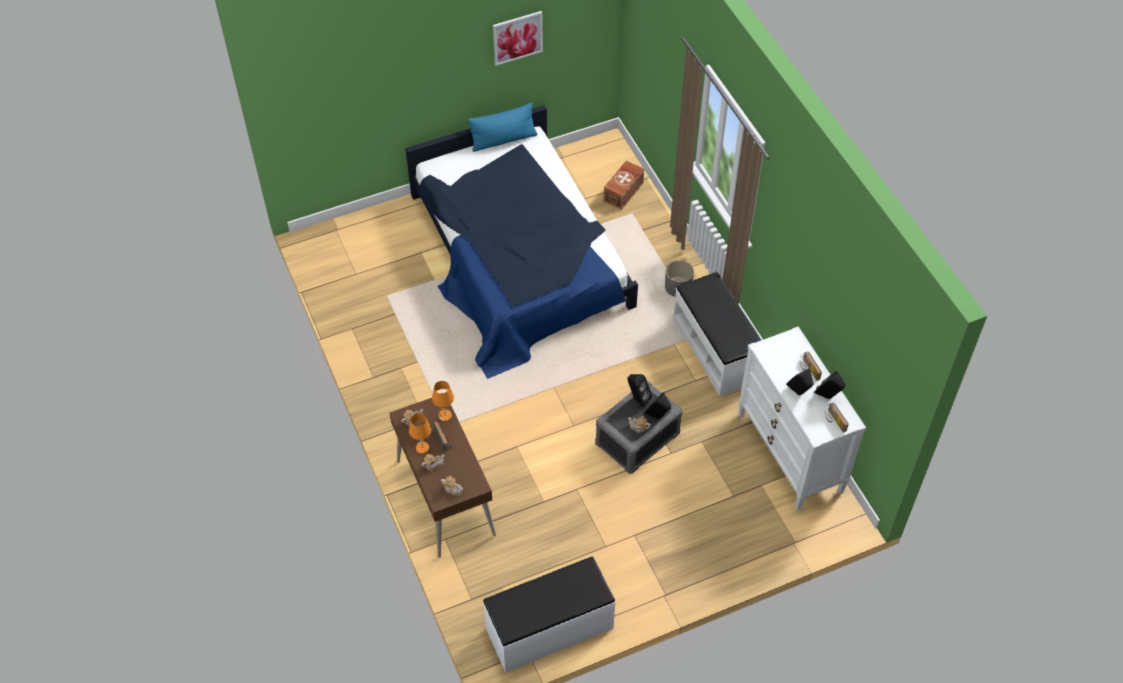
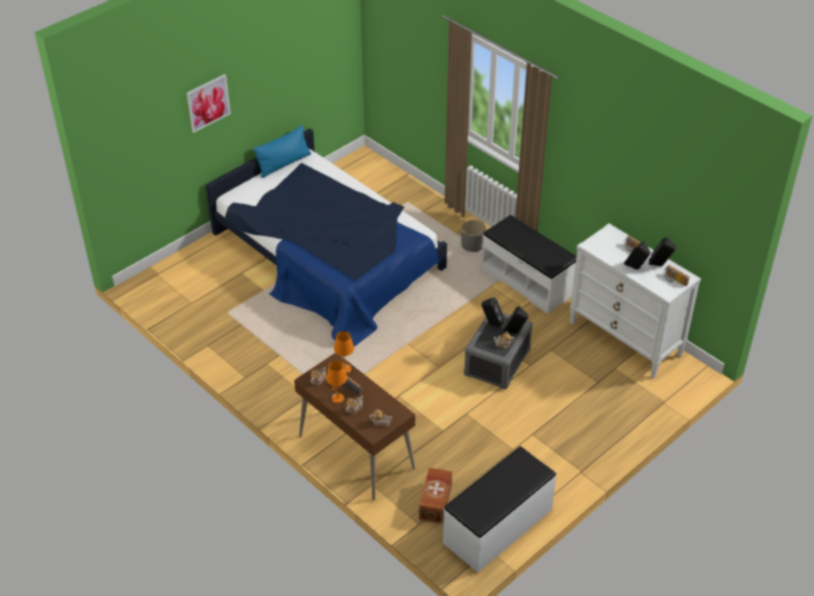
camera: 20 degrees left, 10 degrees down
picture [493,11,543,66] -> picture moved to [186,74,231,133]
brown storage box [603,161,644,210] -> brown storage box moved to [419,468,452,524]

